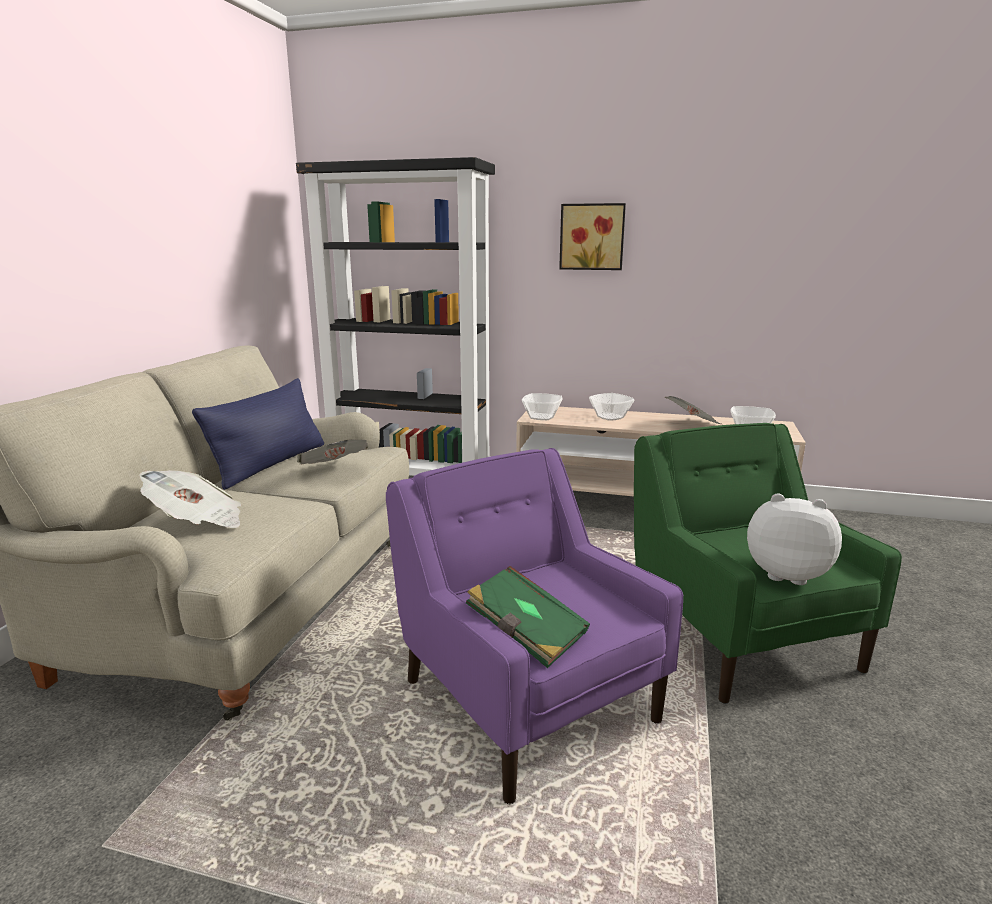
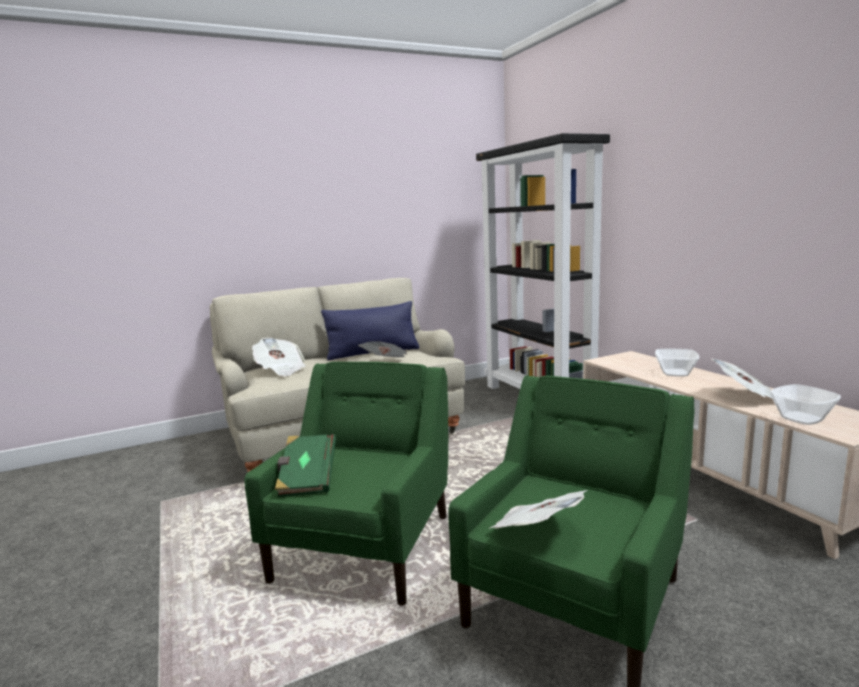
camera: 50 degrees right, 5 degrees down
purple armchair [386,448,683,804] -> green armchair [244,362,448,606]
bowl [522,393,563,420] -> none
picture [559,203,626,270] -> none
plush toy [747,493,842,585] -> newspaper [490,490,588,529]

